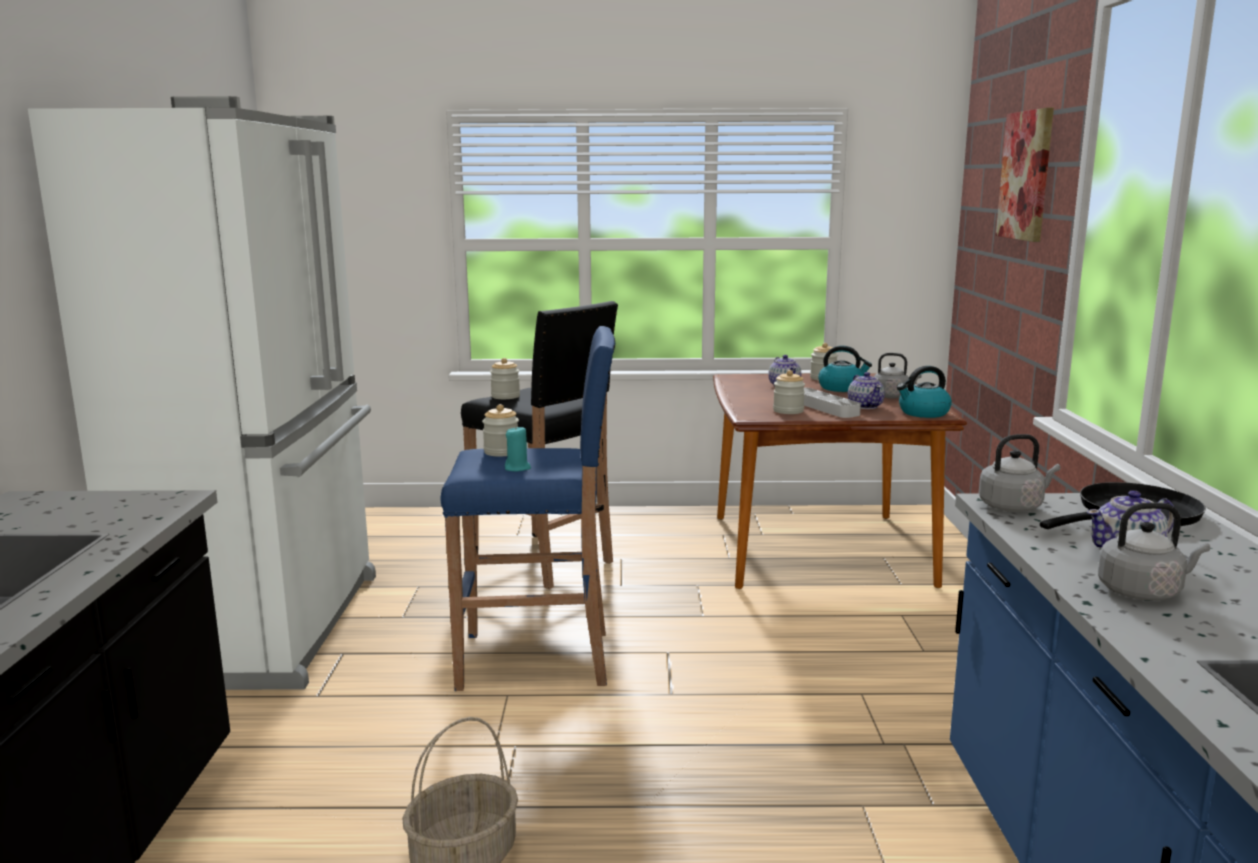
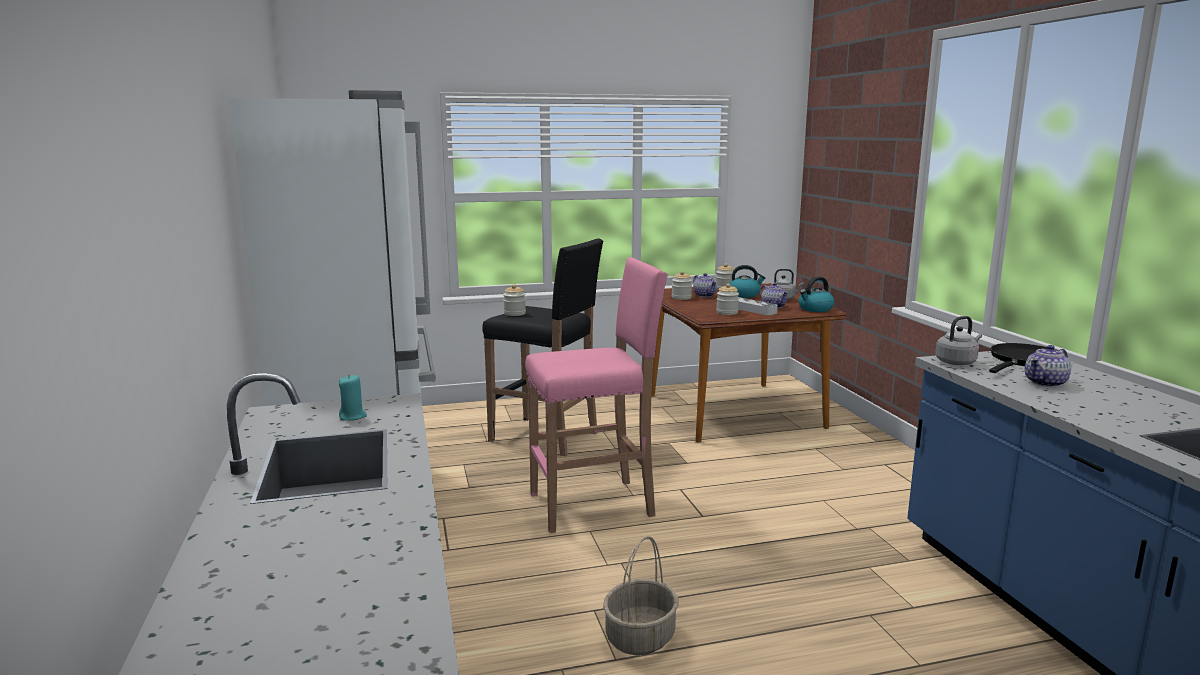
camera: 15 degrees left, 0 degrees up
blue stool [440,326,615,691] -> pink stool [525,257,668,533]
jar [482,404,519,457] -> jar moved to [672,271,692,300]
turquoise candle [505,426,531,471] -> turquoise candle moved to [339,374,367,421]
picture [996,108,1054,242] -> none
grey kettle [1098,503,1210,601] -> none

